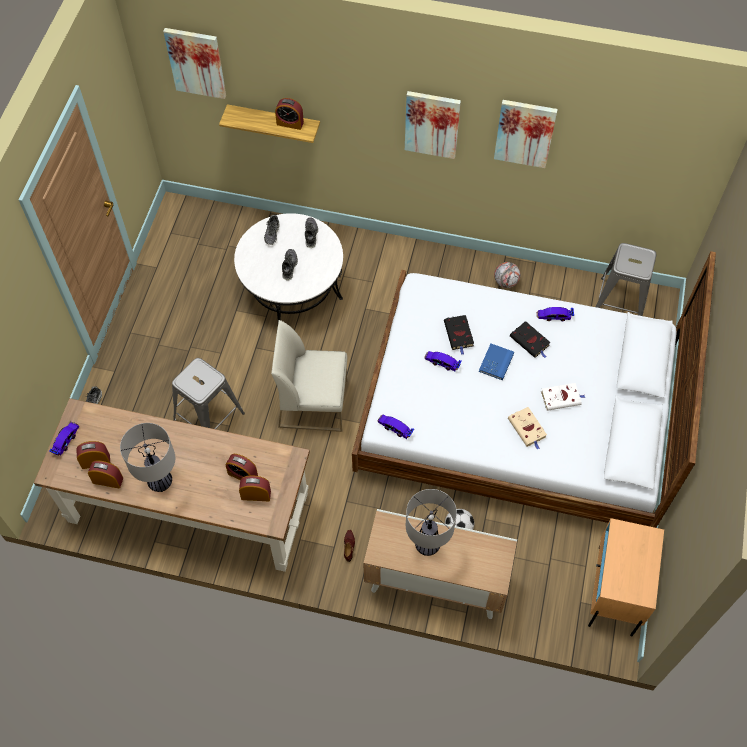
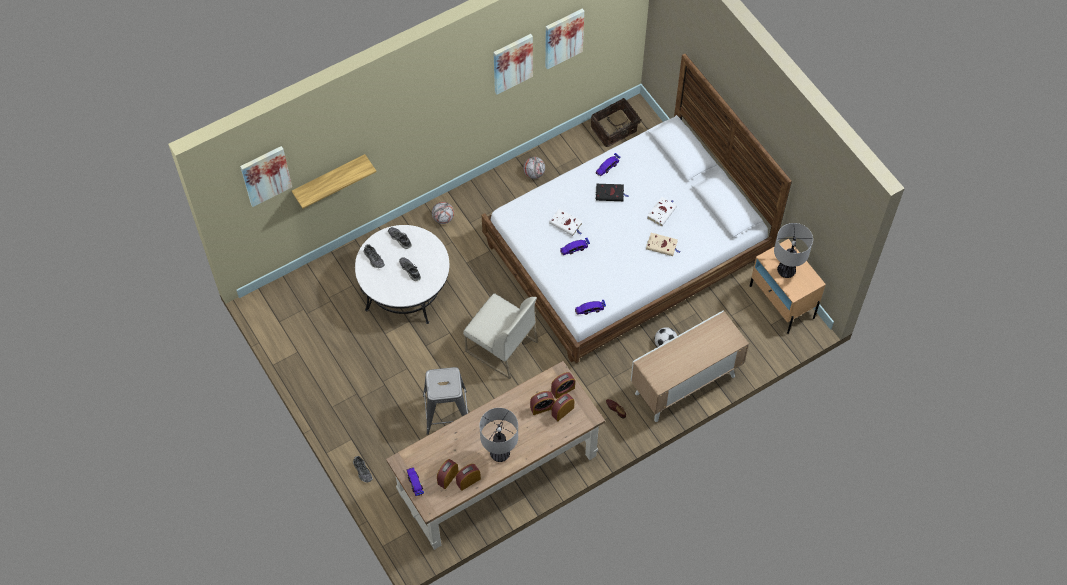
camera: 45 degrees left, 0 degrees up
white chair [271,320,347,432] -> white chair turned 105 degrees counterclockwise [463,293,538,379]
alarm clock [275,98,304,130] -> alarm clock moved to [551,372,575,399]
picture [405,91,461,159] -> picture moved to [545,9,584,69]
table lamp [406,489,457,556] -> table lamp moved to [774,223,813,278]
black book [444,315,474,355] -> white book [549,209,582,236]
blue book [479,344,514,380] -> none
grey stool [596,243,656,316] -> basket [591,98,642,147]
none -> football [432,202,454,224]

